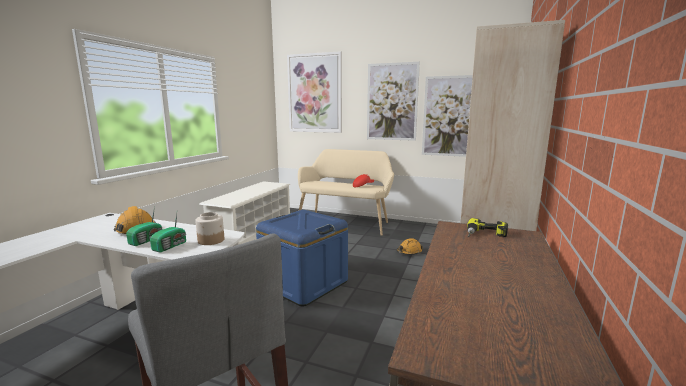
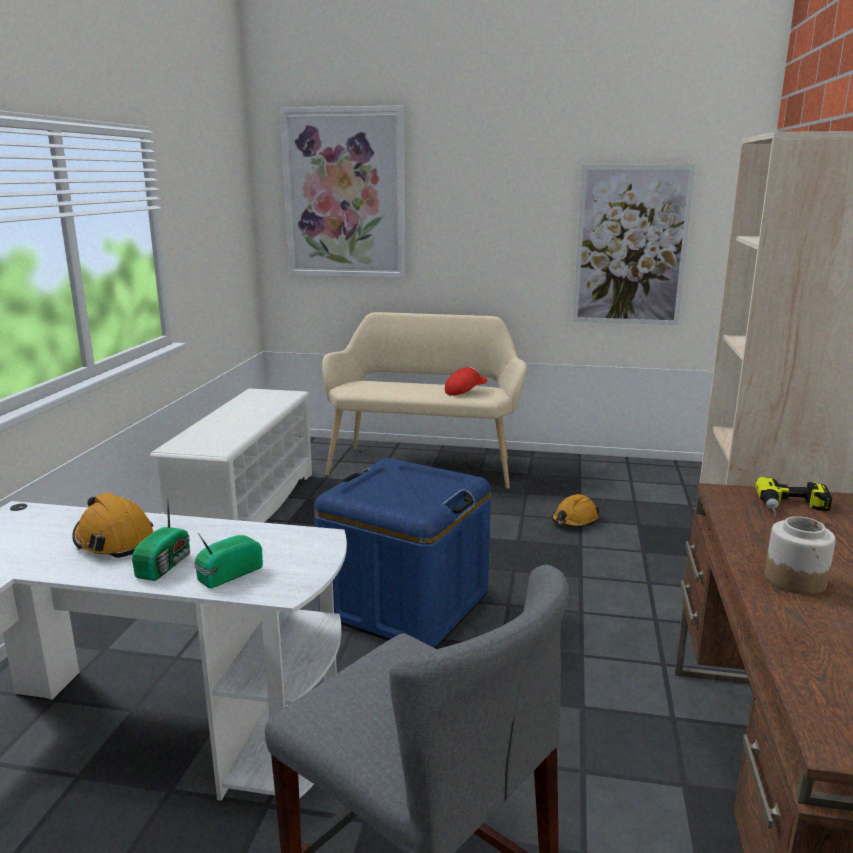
camera: 10 degrees left, 5 degrees up
radio [150,213,186,252] -> radio turned 150 degrees counterclockwise [194,533,263,588]
jar [195,212,224,245] -> jar moved to [765,516,836,595]
picture [367,62,420,141] -> none

